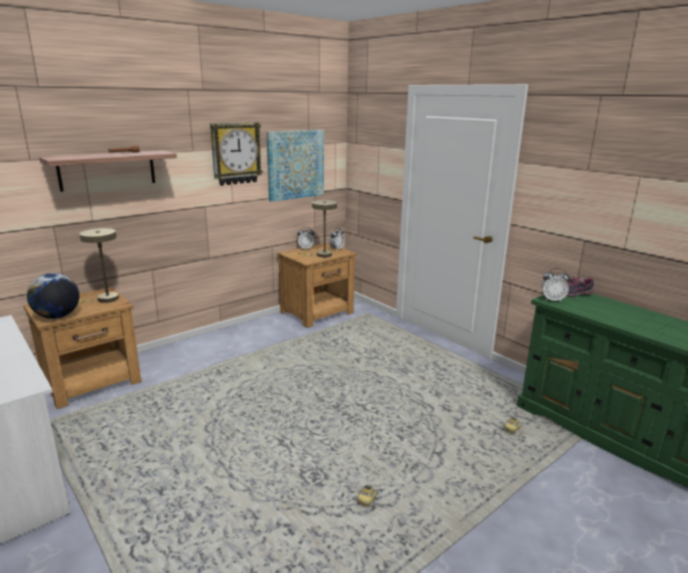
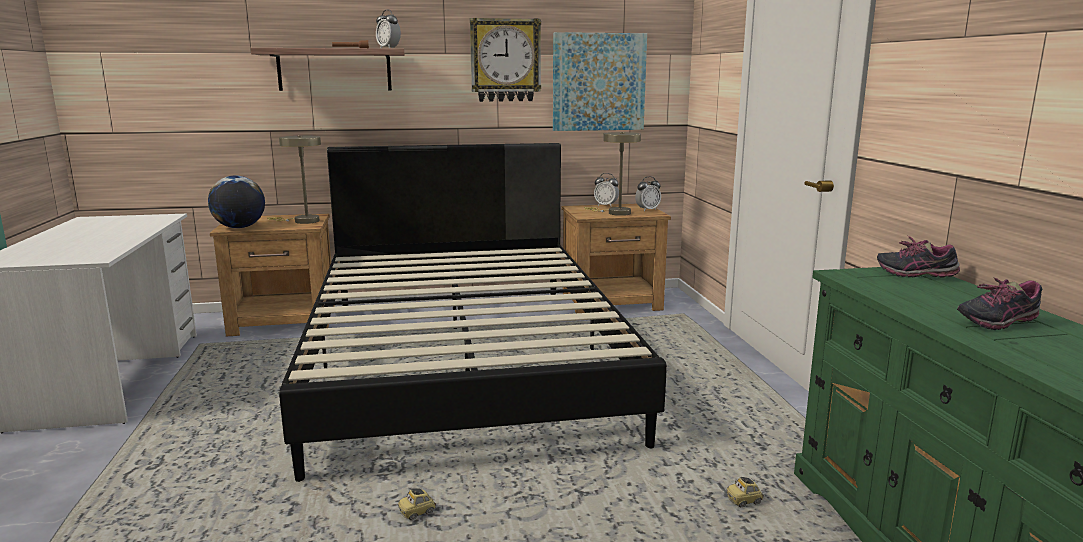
camera: 30 degrees right, 5 degrees down
alarm clock [542,268,570,302] -> alarm clock moved to [376,9,401,49]
none -> black bed [279,143,667,482]
none -> shoe [957,278,1042,330]

